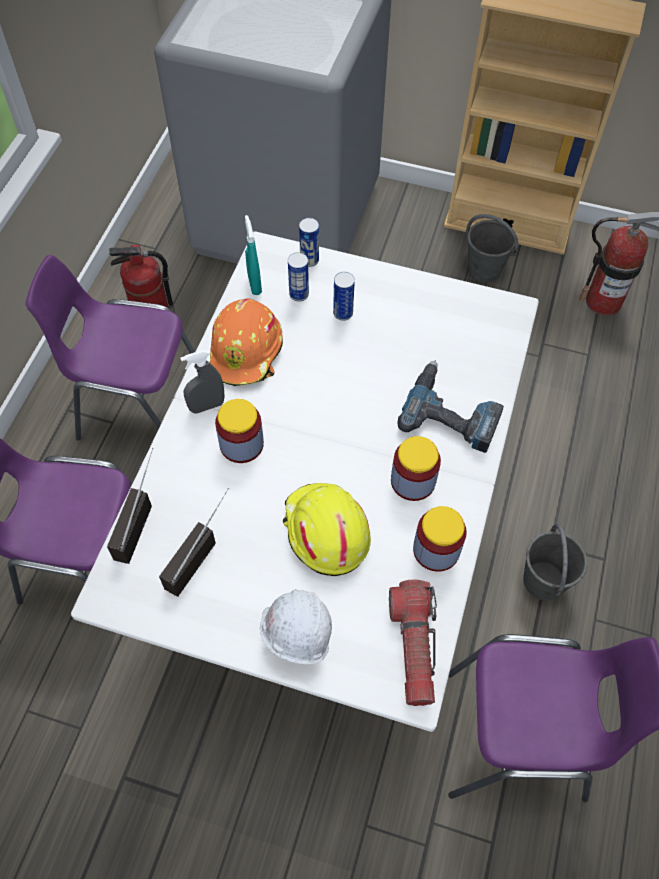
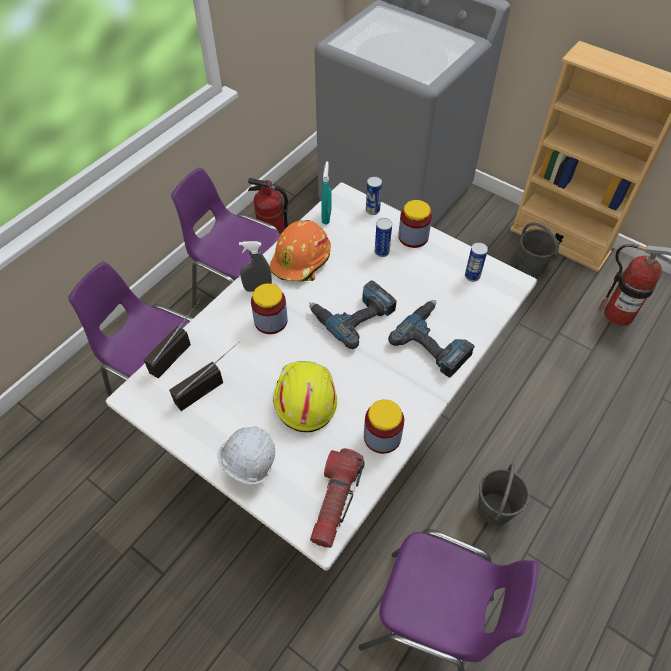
camera: 20 degrees right, 5 degrees down
can [288,252,309,302] -> can moved to [465,242,488,282]
jar [391,436,441,501] -> jar moved to [398,200,432,248]
none -> power drill [309,280,397,349]

